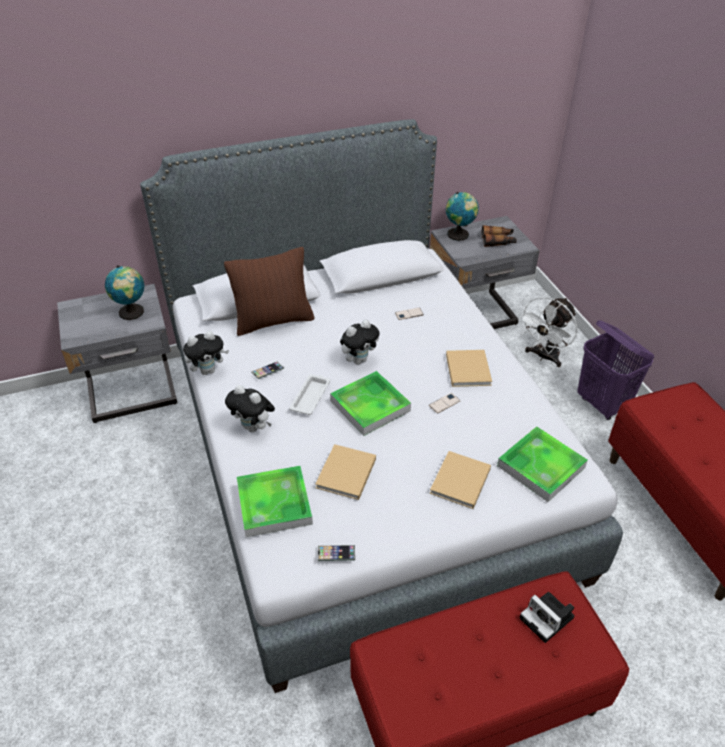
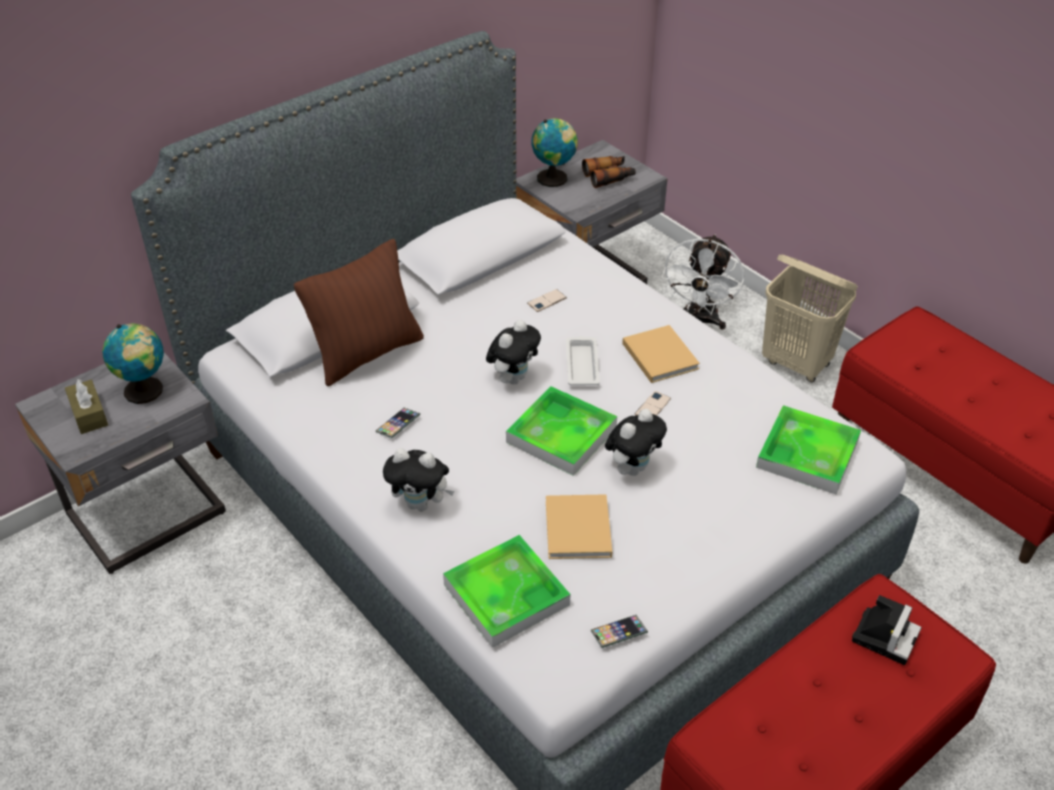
camera: 20 degrees left, 0 degrees up
plush toy [183,331,229,375] -> plush toy moved to [605,409,667,476]
white tray [289,374,330,415] -> white tray moved to [566,336,600,385]
beige book [430,451,491,509] -> none
camera [519,592,575,643] -> camera turned 90 degrees counterclockwise [852,595,922,665]
purple laundry basket [578,320,654,420] -> beige laundry basket [762,254,858,382]
none -> brown tissue box [65,379,108,434]

